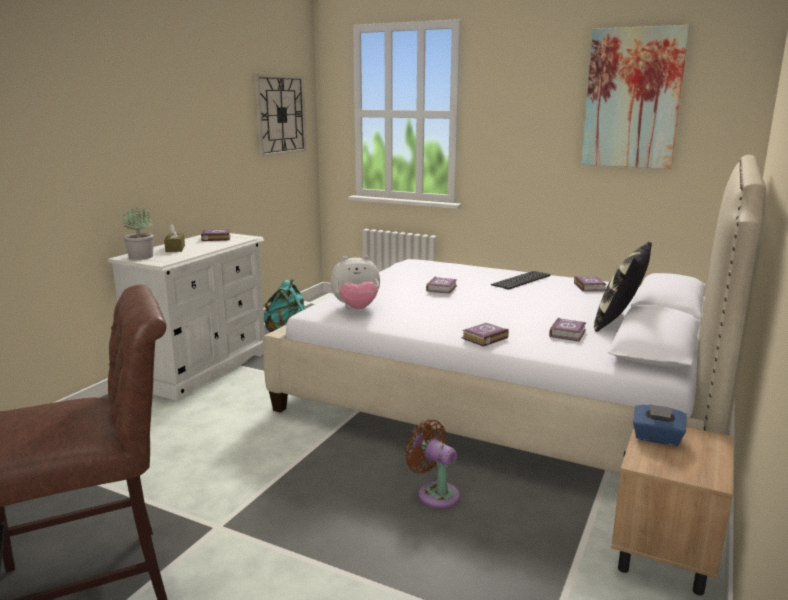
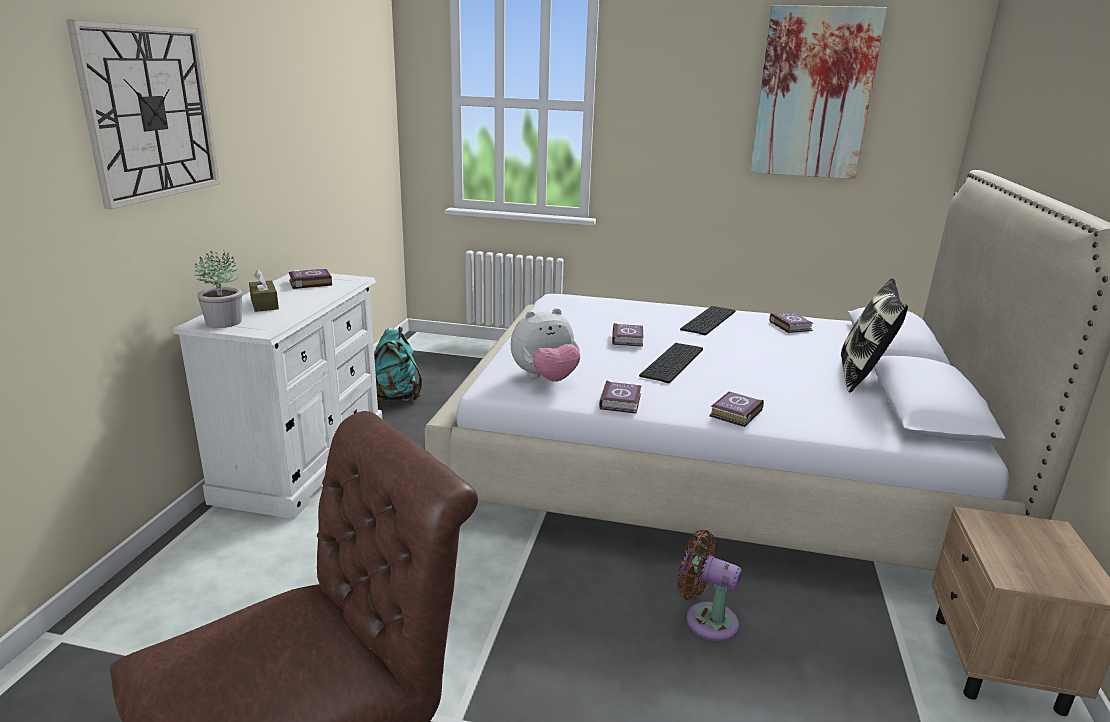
camera: 15 degrees left, 5 degrees up
wall clock [255,74,306,157] -> wall clock moved to [66,19,220,209]
book [549,318,586,342] -> book moved to [599,380,642,414]
blue tissue box [633,404,687,446] -> none
none -> keyboard [639,343,703,383]

